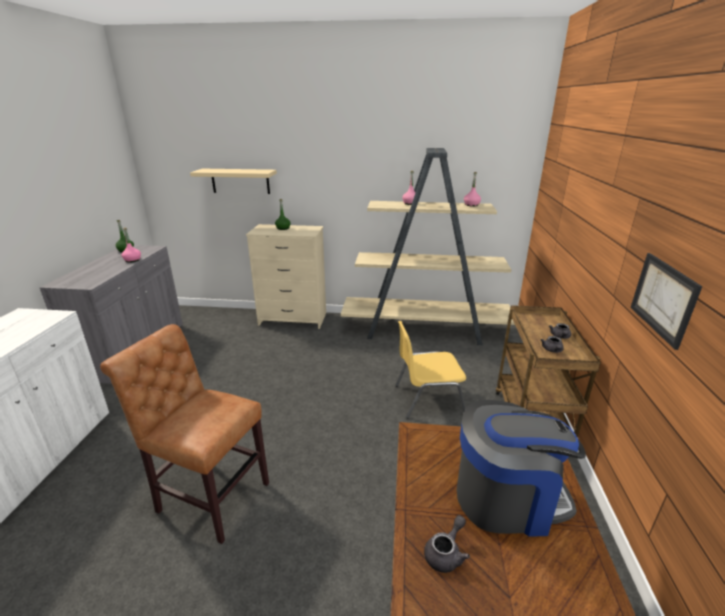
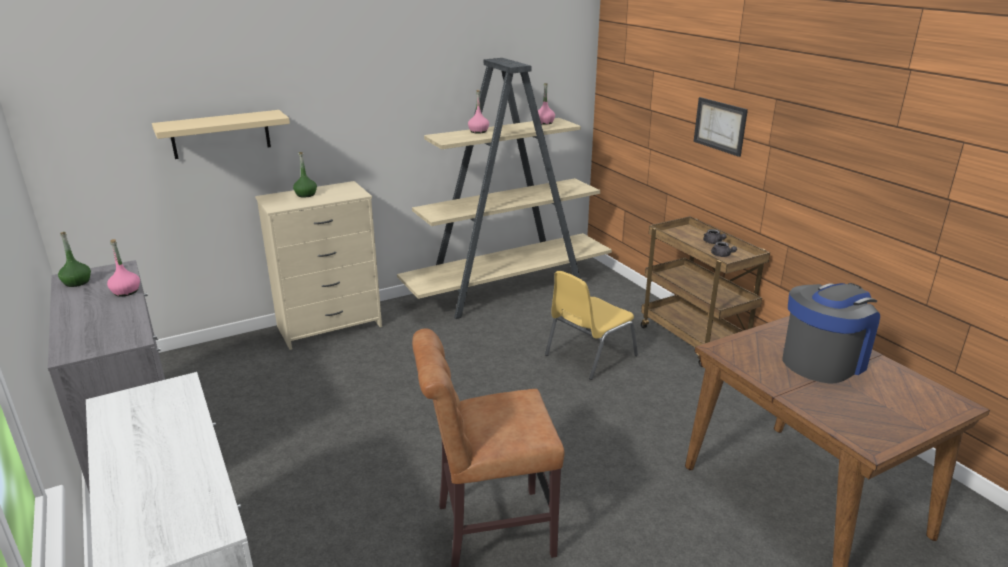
camera: 35 degrees left, 0 degrees up
grey teapot [424,515,470,573] -> none
picture [630,253,702,350] -> picture moved to [694,97,748,157]

